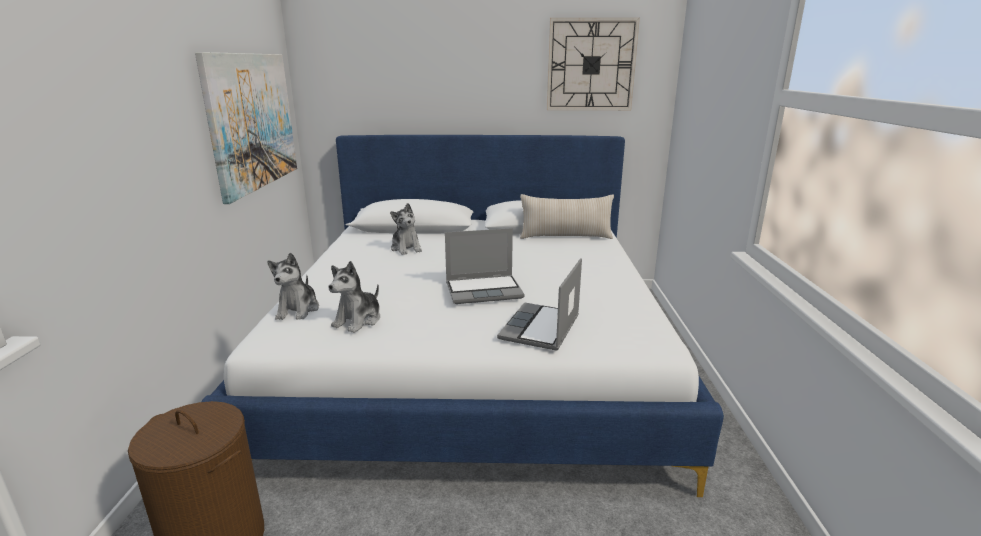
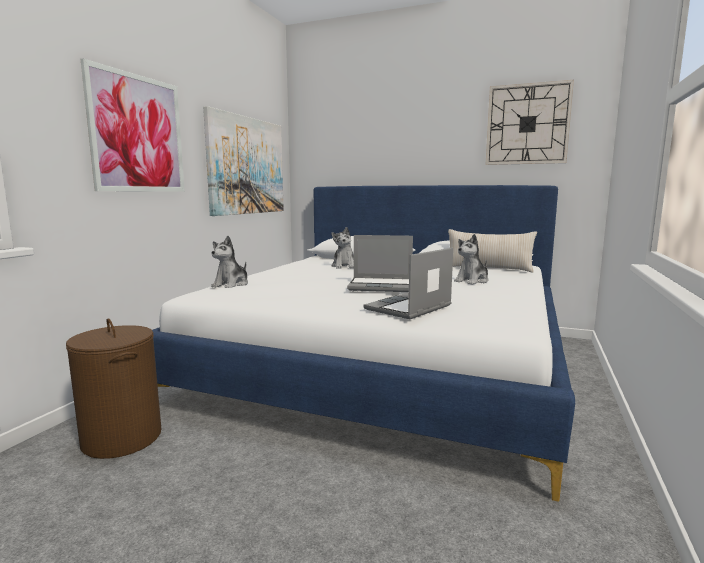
camera: 20 degrees right, 10 degrees down
plush toy [328,261,380,333] -> plush toy moved to [454,234,488,285]
none -> picture [81,58,185,192]

